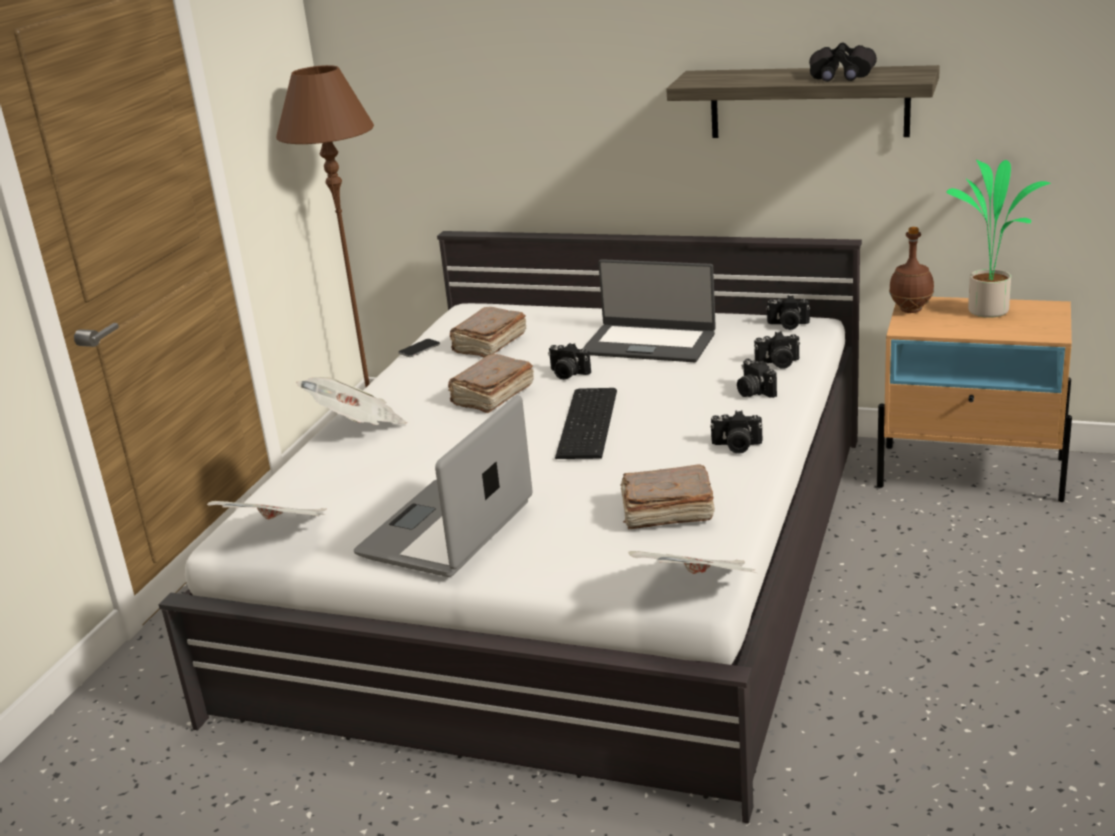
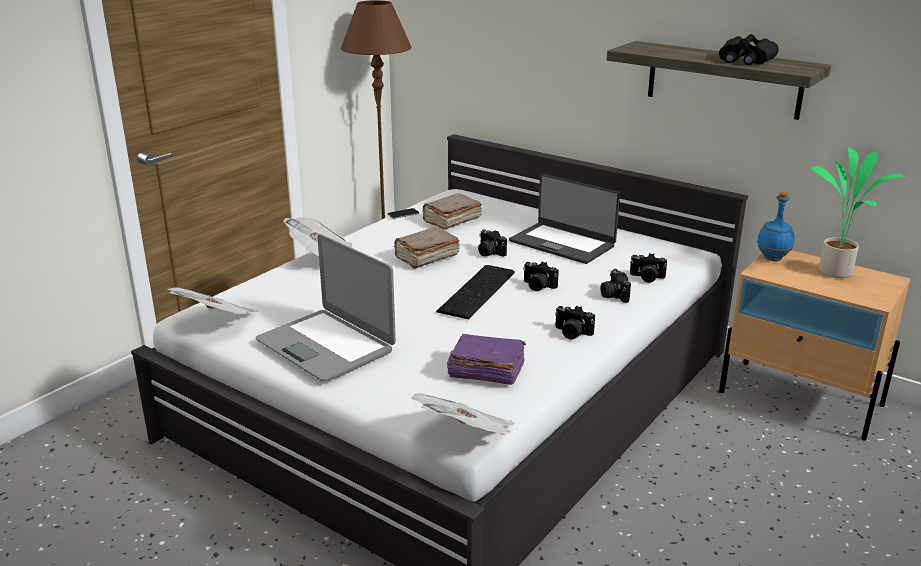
camera: 15 degrees right, 0 degrees up
laptop [354,395,533,577] -> laptop turned 90 degrees counterclockwise [256,234,396,381]
brown book [620,464,715,529] -> purple book [447,334,526,385]
camera [766,295,810,330] -> camera moved to [523,261,559,291]
brown bottle [889,227,934,313] -> blue bottle [757,192,795,261]

